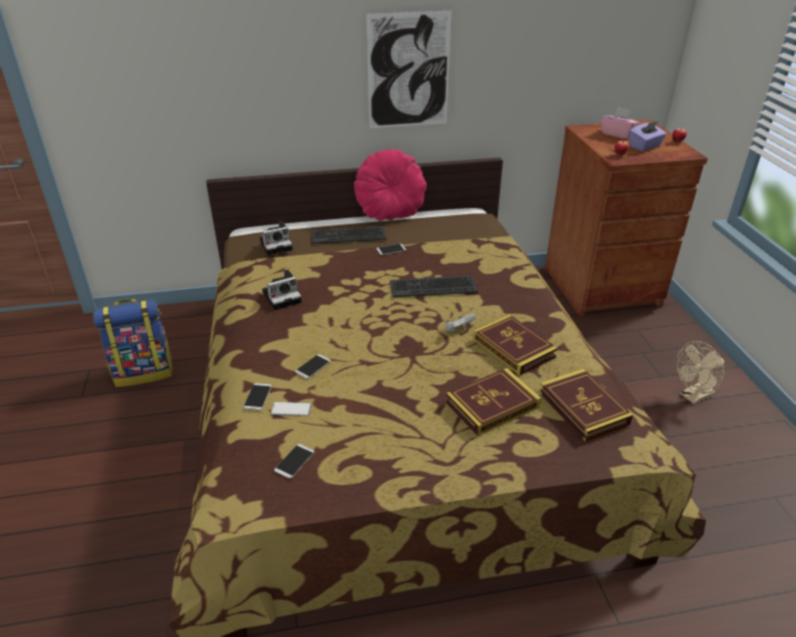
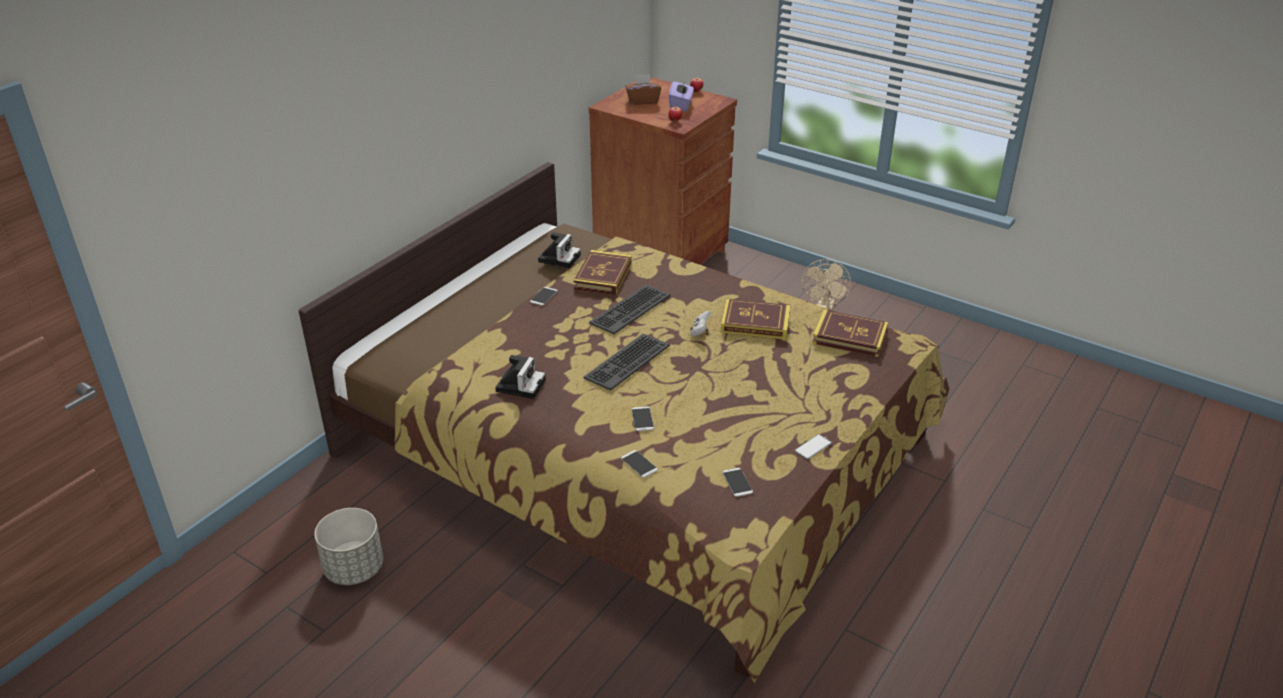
camera: 45 degrees left, 0 degrees up
backpack [93,299,172,387] -> grey planter [314,508,383,585]
camera [260,221,293,255] -> camera moved to [538,232,581,268]
phone [271,402,312,416] -> phone moved to [795,434,832,459]
keyboard [312,226,387,244] -> keyboard moved to [583,334,670,391]
pink pillow [354,149,427,221] -> none
picture [366,11,451,128] -> none
book [446,368,541,436] -> book moved to [574,250,632,295]
pink tissue box [601,107,639,139] -> brown tissue box [625,74,661,105]

